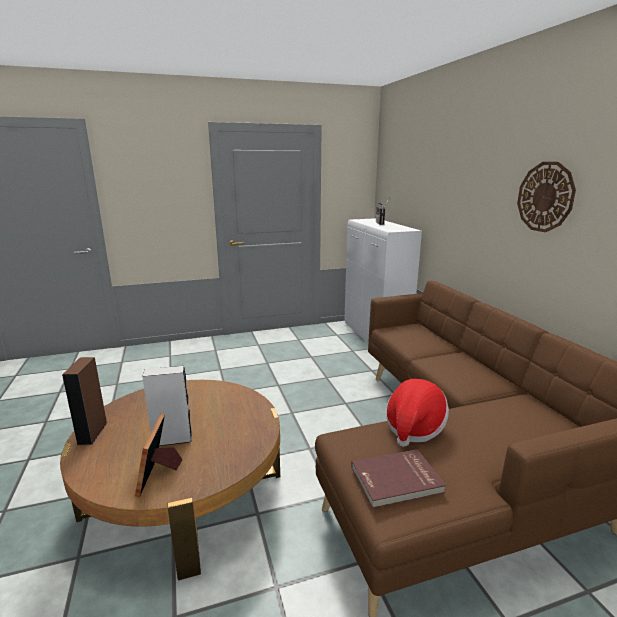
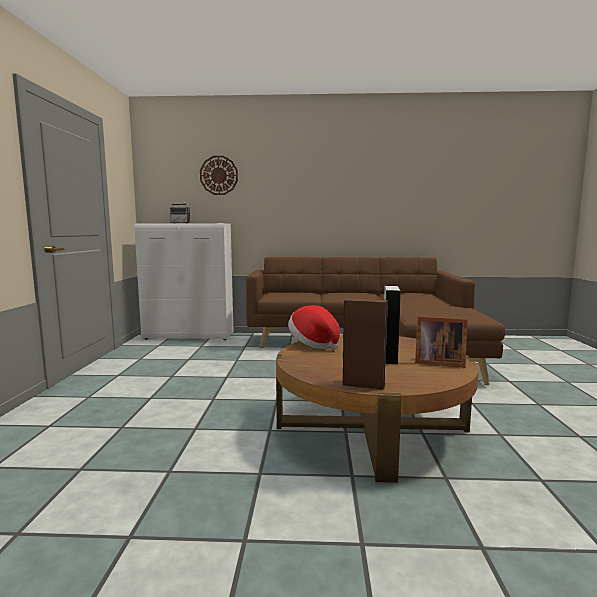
camera: 70 degrees left, 10 degrees down
red book [351,449,446,508] -> none
hat [386,379,449,447] -> hat moved to [288,305,340,350]
wall clock [517,162,576,232] -> wall clock moved to [200,156,238,195]

